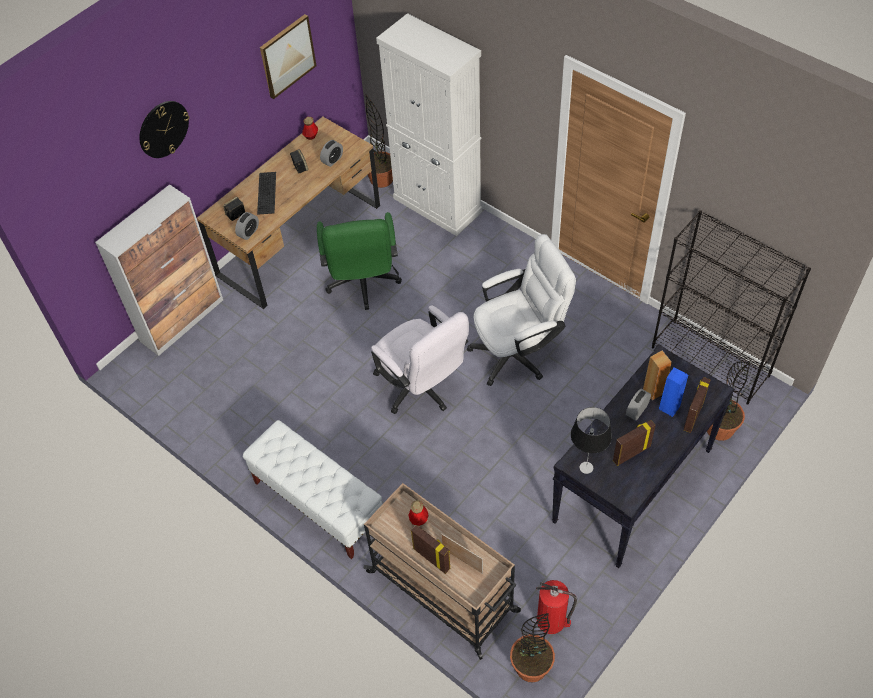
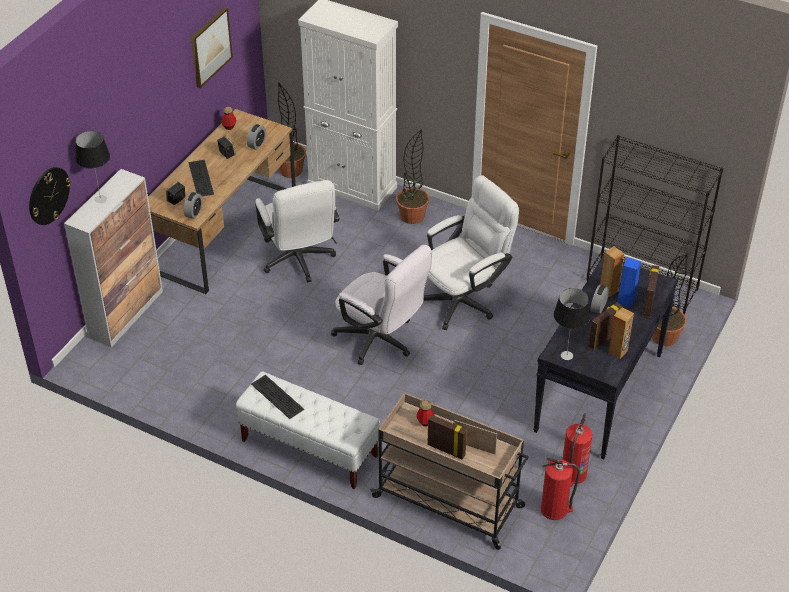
camera: 15 degrees left, 10 degrees down
wall clock [139,101,189,158] -> wall clock moved to [29,167,71,225]
green office chair [317,212,402,310] -> white office chair [255,180,339,283]
potted plant [510,613,555,682] -> potted plant moved to [396,129,429,224]
none -> table lamp [75,131,110,203]
none -> keyboard [251,375,304,419]
none -> fire extinguisher [562,413,593,486]
none -> brown speaker [608,308,634,359]

